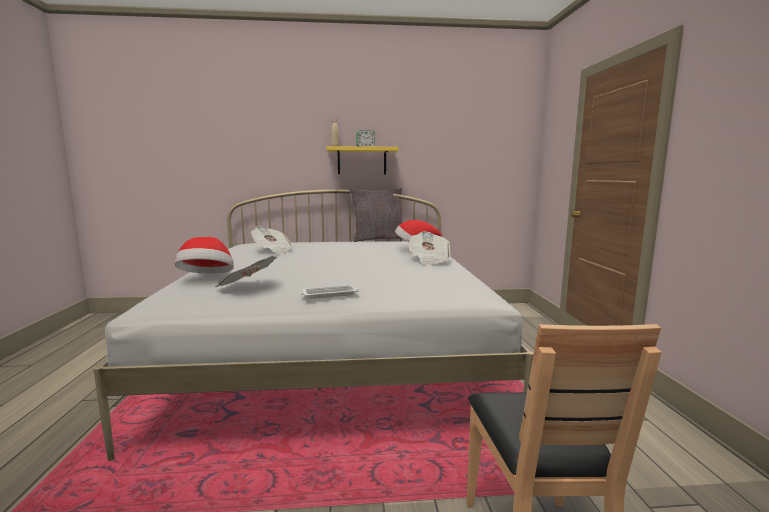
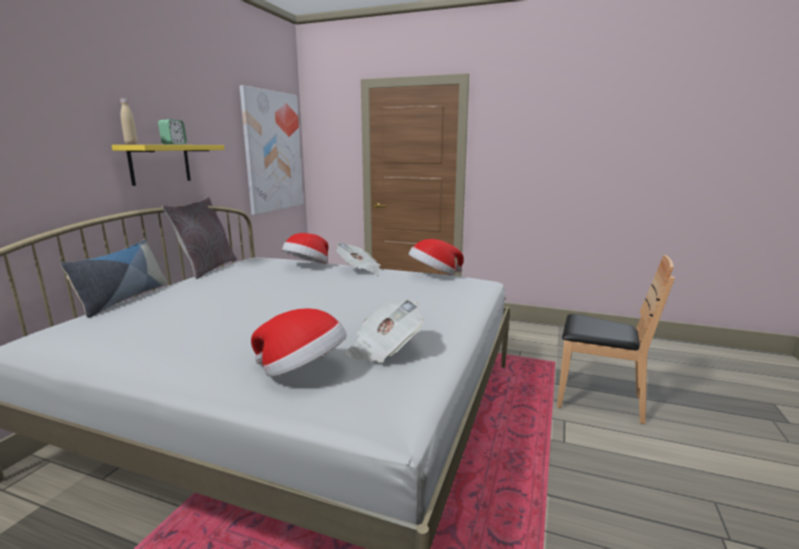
camera: 65 degrees left, 5 degrees up
newspaper [251,226,294,254] -> none
white tray [300,284,359,299] -> none
none -> pillow [61,239,168,318]
none -> picture [239,85,303,215]
none -> hat [409,239,464,276]

